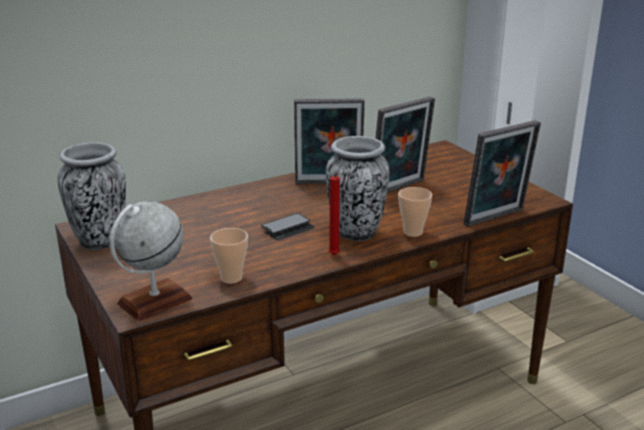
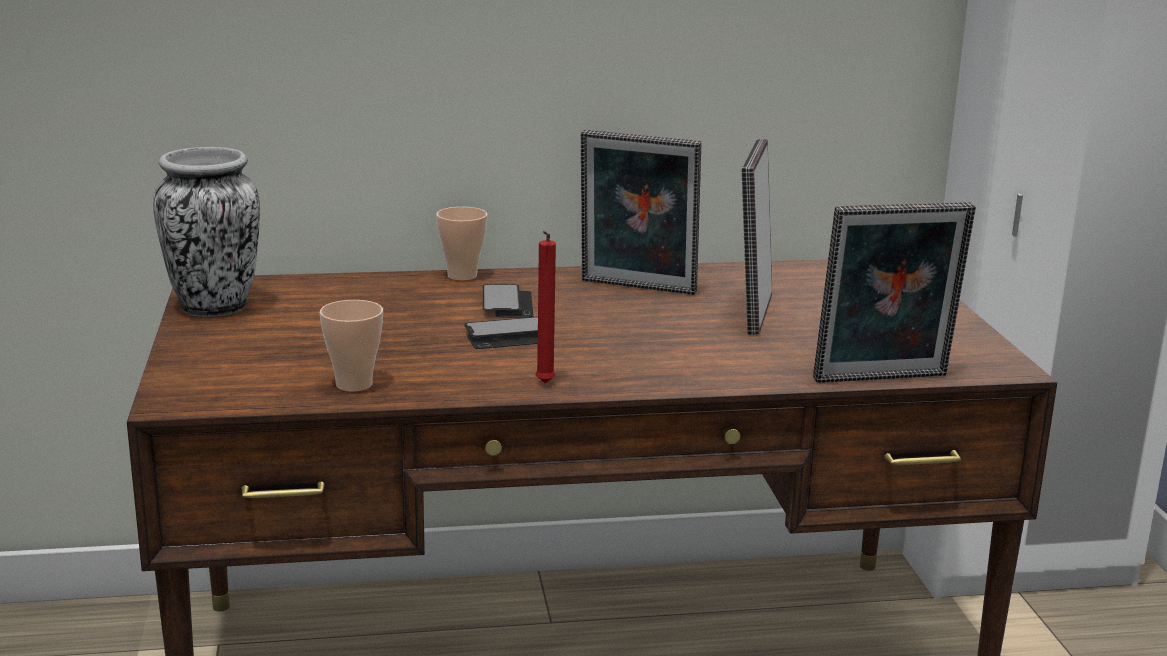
camera: 20 degrees right, 5 degrees down
globe [110,201,192,321] -> none
vase [326,136,390,241] -> none
picture frame [375,96,435,193] -> picture frame turned 120 degrees clockwise [741,139,772,335]
cup [398,187,432,237] -> cup moved to [436,207,488,281]
none -> phone [483,284,533,317]

